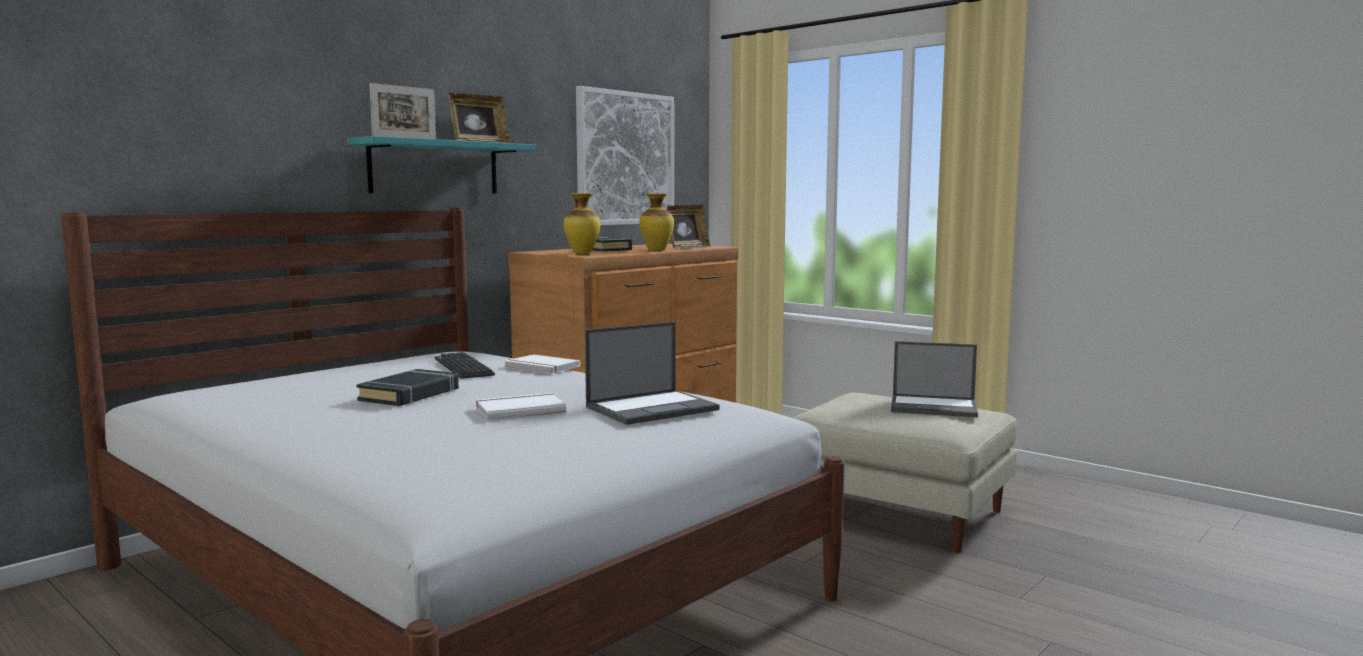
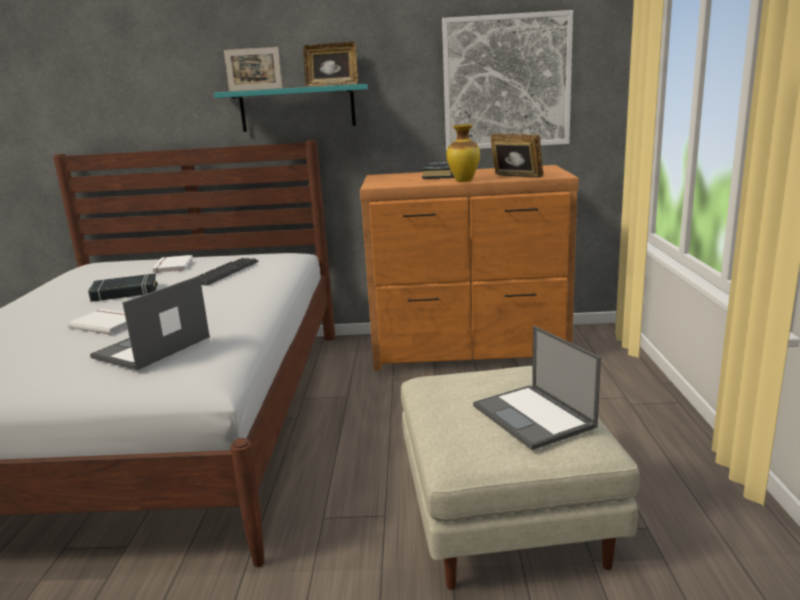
camera: 50 degrees right, 10 degrees up
white book [505,354,580,374] -> white book moved to [152,255,193,273]
vase [564,193,600,254] -> none
laptop [585,322,720,425] -> laptop turned 105 degrees clockwise [90,276,210,370]
picture frame [667,205,711,249] -> picture frame turned 135 degrees counterclockwise [491,133,544,177]

